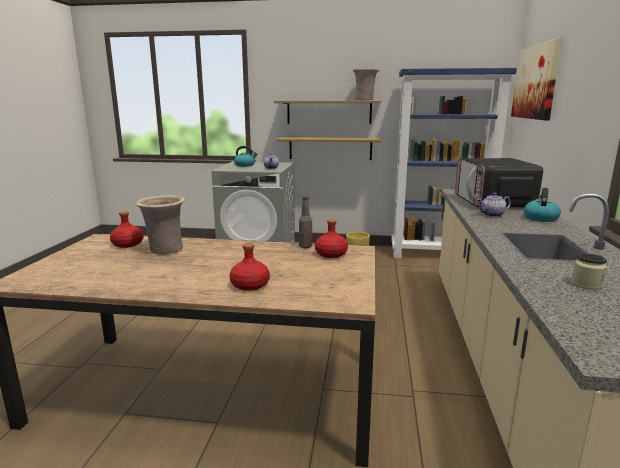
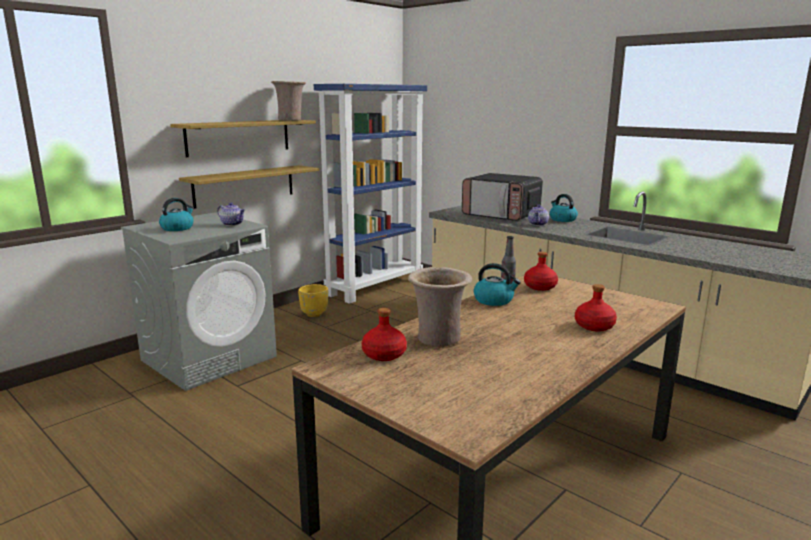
camera: 55 degrees left, 0 degrees up
picture [511,38,562,121] -> none
jar [571,253,607,290] -> none
none -> kettle [474,263,521,306]

